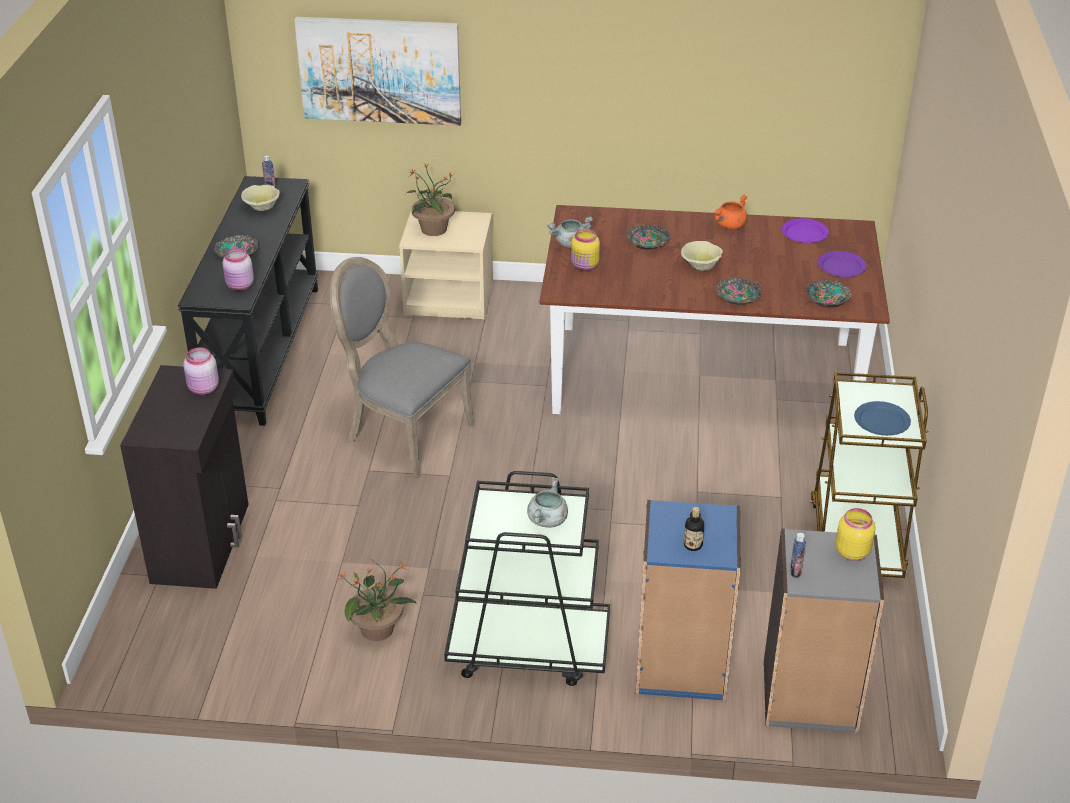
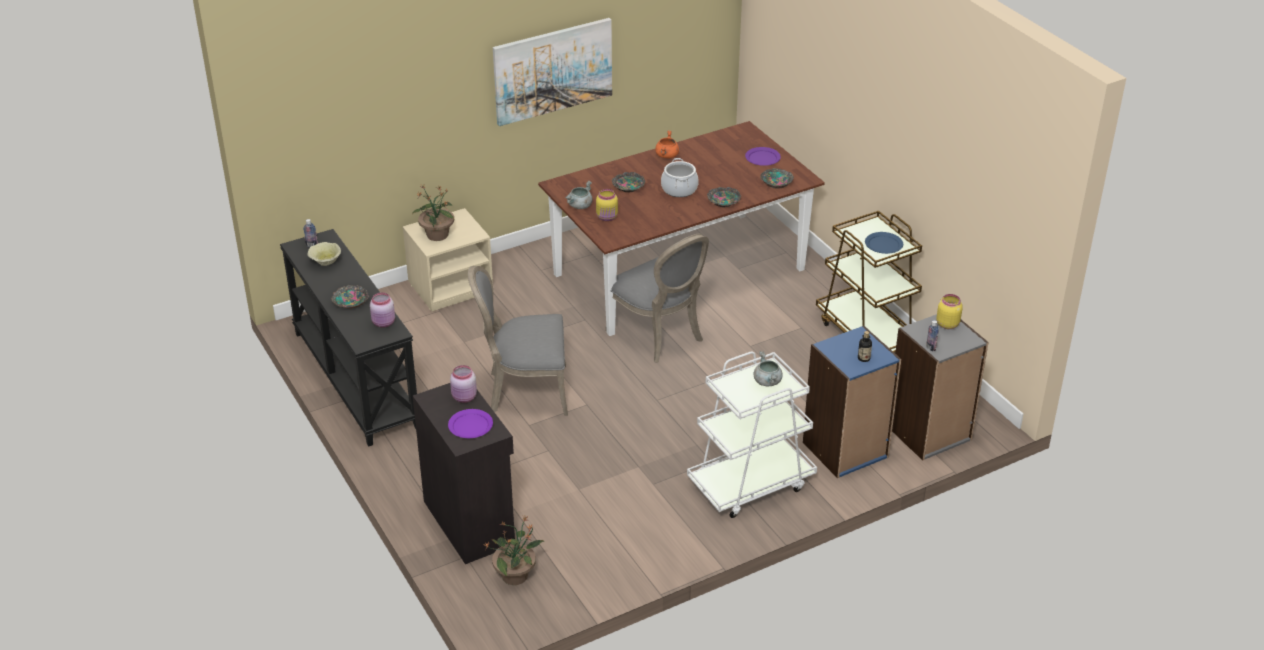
camera: 35 degrees left, 0 degrees up
picture [294,17,461,126] -> picture moved to [493,18,612,126]
potted plant [336,557,417,641] -> potted plant moved to [485,515,545,585]
black cart [444,471,610,686] -> white cart [687,351,817,518]
beige bowl [681,241,723,271] -> cooking pot [661,158,699,197]
purple plate [782,219,829,243] -> purple plate moved to [448,409,493,438]
none -> grey chair [605,234,709,363]

